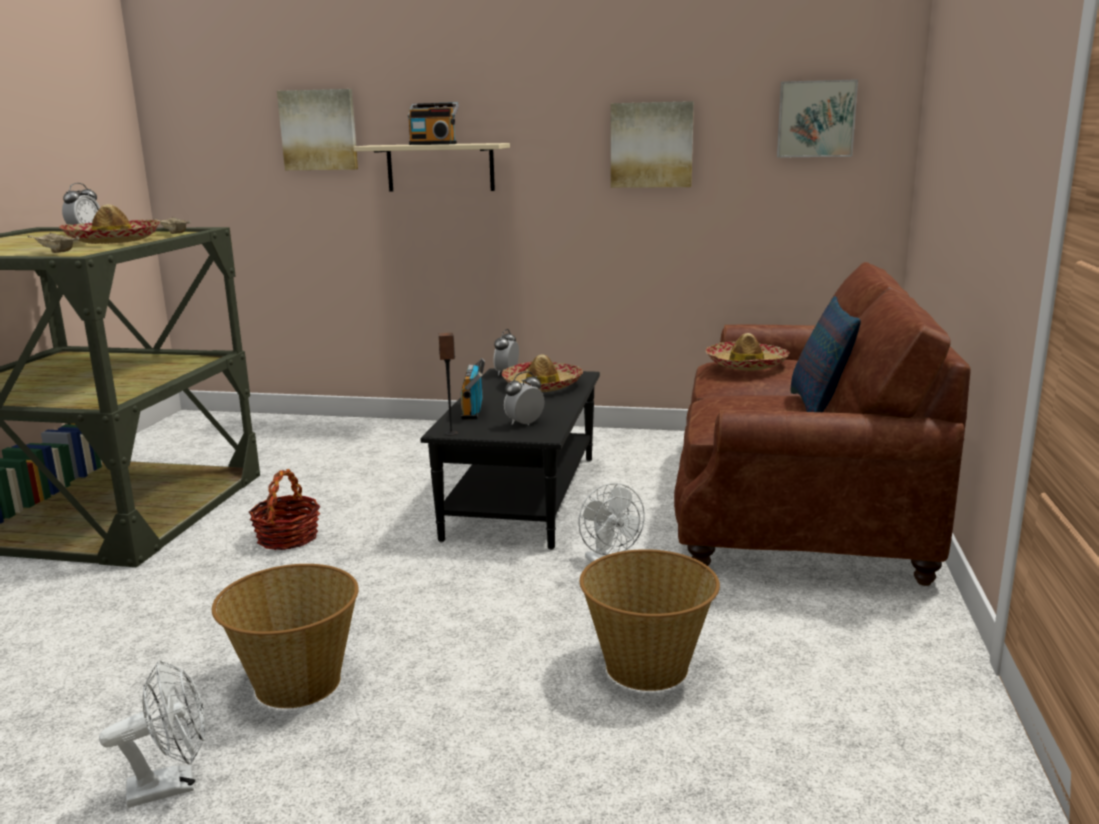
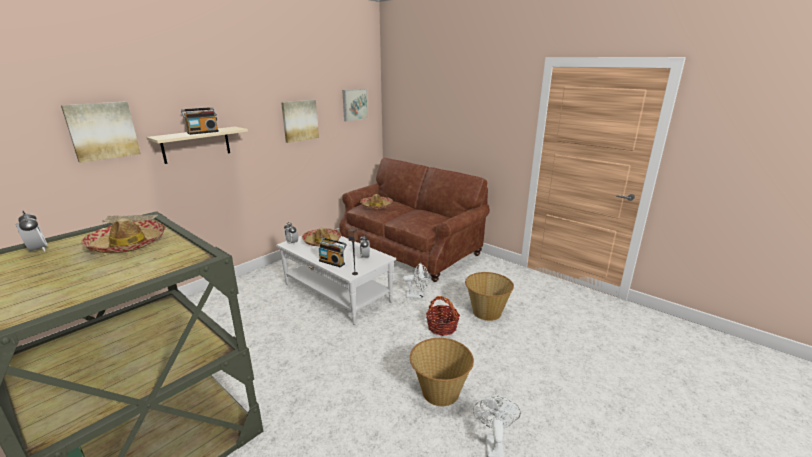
camera: 60 degrees left, 5 degrees up
beige tray [28,232,79,253] -> none
basket [249,469,320,550] -> basket moved to [426,296,460,336]
black coffee table [421,368,600,550] -> white coffee table [276,235,396,325]
blue pillow [791,296,861,412] -> none

